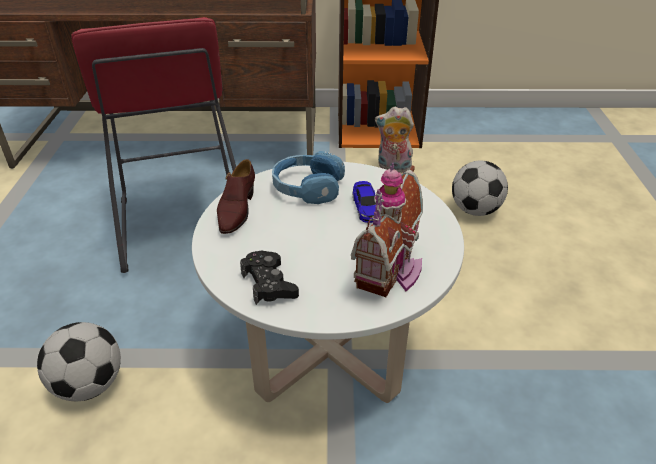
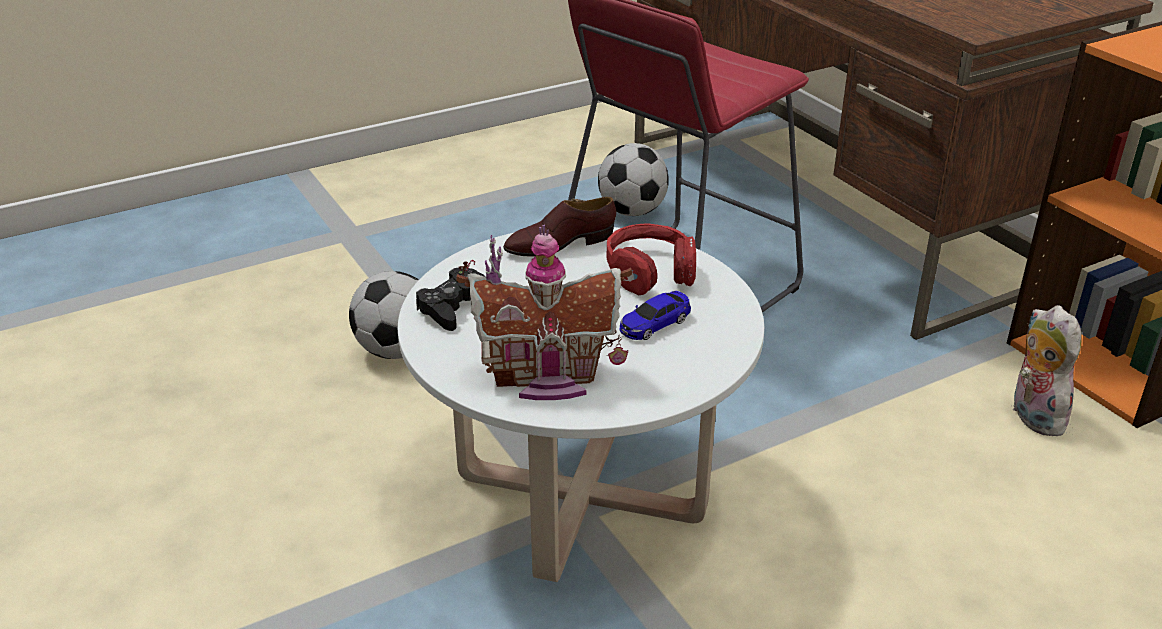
camera: 60 degrees right, 5 degrees down
blue headphones [272,151,345,204] -> red headphones [606,224,696,295]
football [452,161,508,216] -> football moved to [598,143,669,216]

